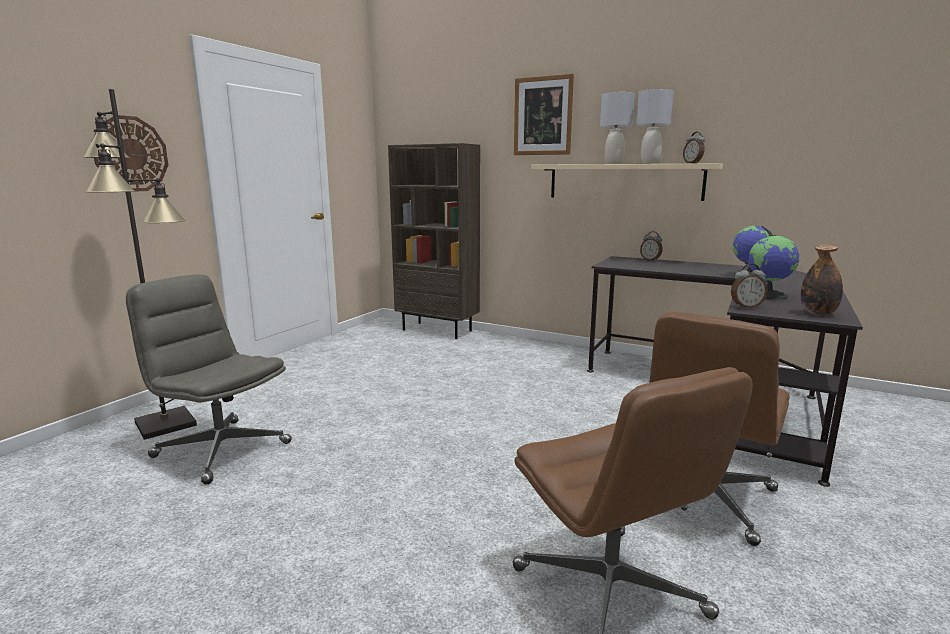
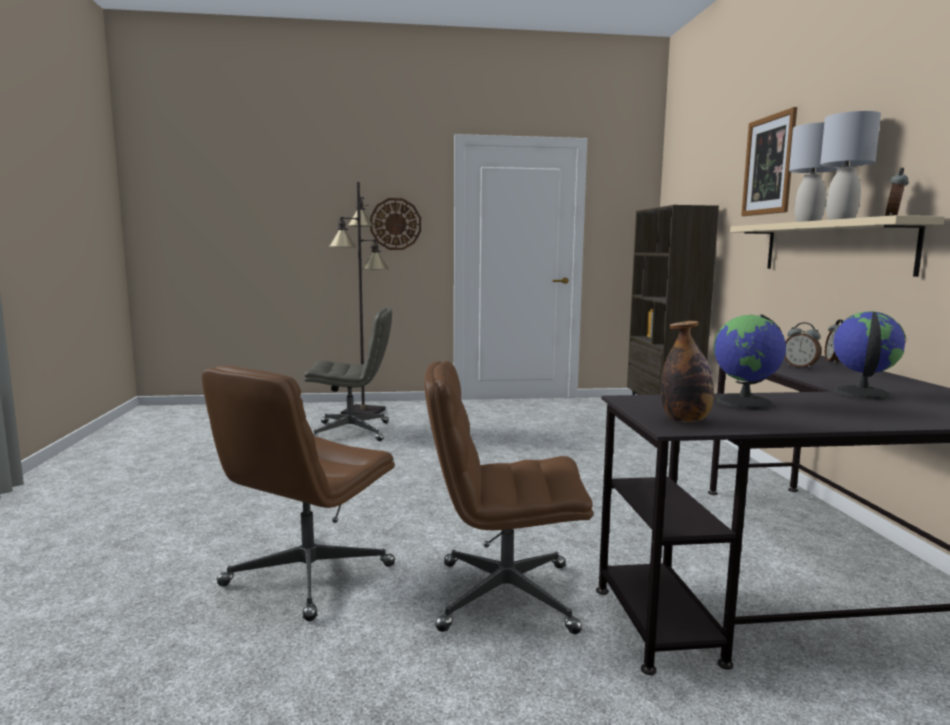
camera: 55 degrees right, 5 degrees down
grey office chair [126,274,292,484] -> grey office chair turned 90 degrees clockwise [304,308,392,441]
alarm clock [731,264,767,308] -> alarm clock moved to [784,322,821,369]

